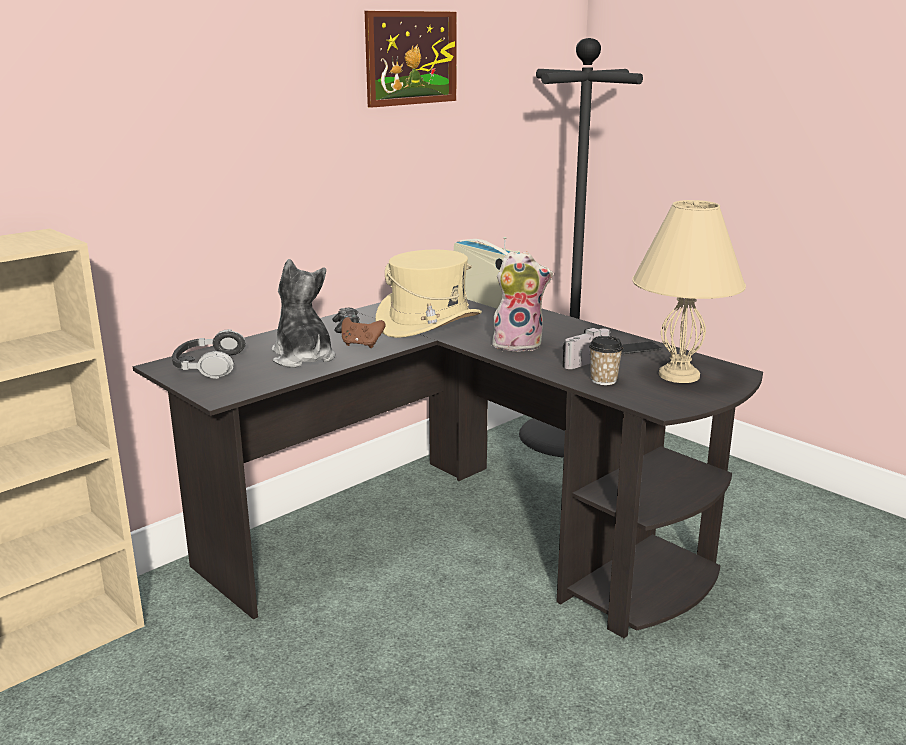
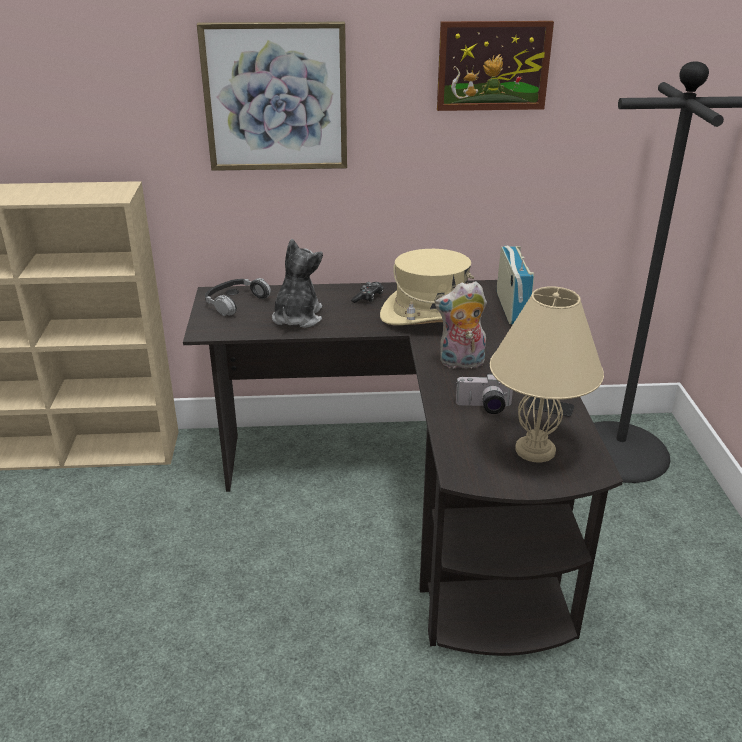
camera: 40 degrees right, 10 degrees up
brown game controller [341,317,386,348] -> none
plush toy [492,251,553,352] -> plush toy turned 135 degrees clockwise [435,281,487,371]
cup [589,336,623,385] -> none
none -> picture [197,22,347,171]

